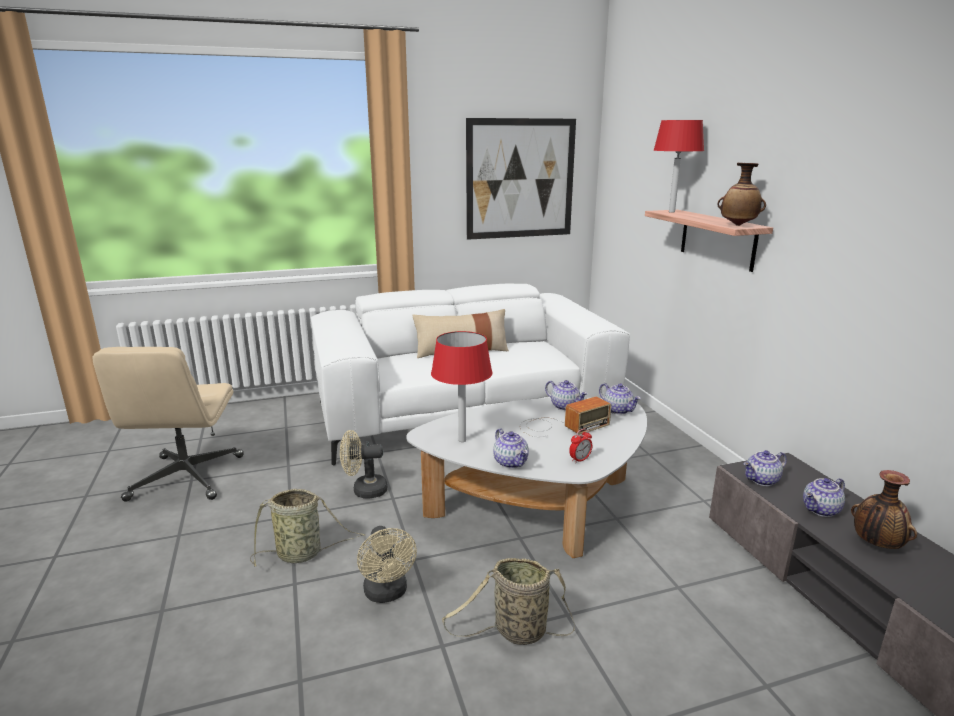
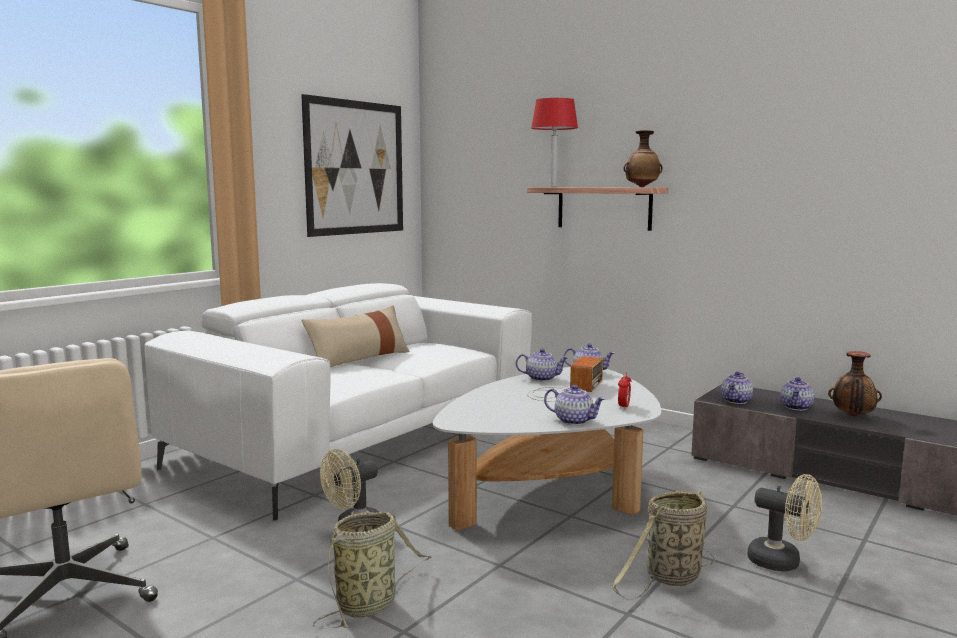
camera: 35 degrees left, 10 degrees down
beige fan [357,526,417,603] -> beige fan moved to [747,474,822,572]
red table lamp [431,331,493,442] -> none

